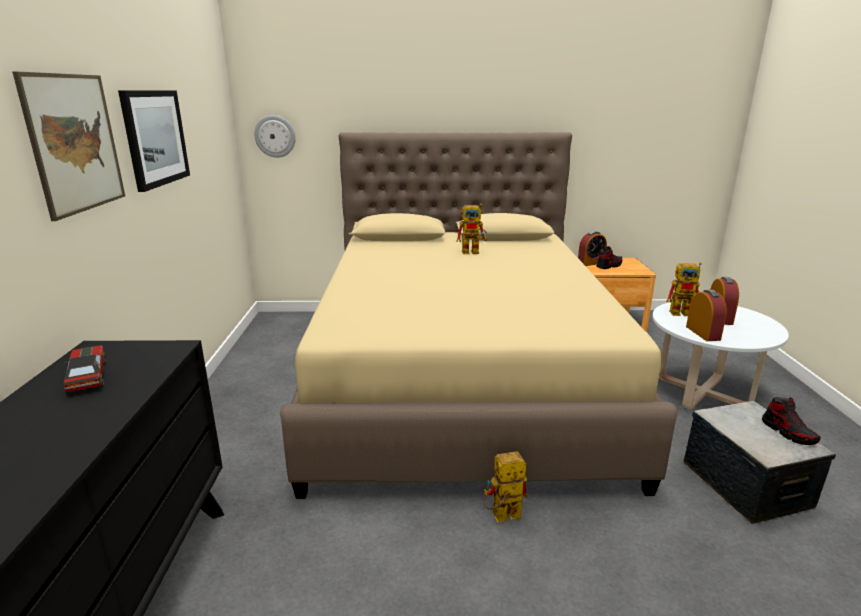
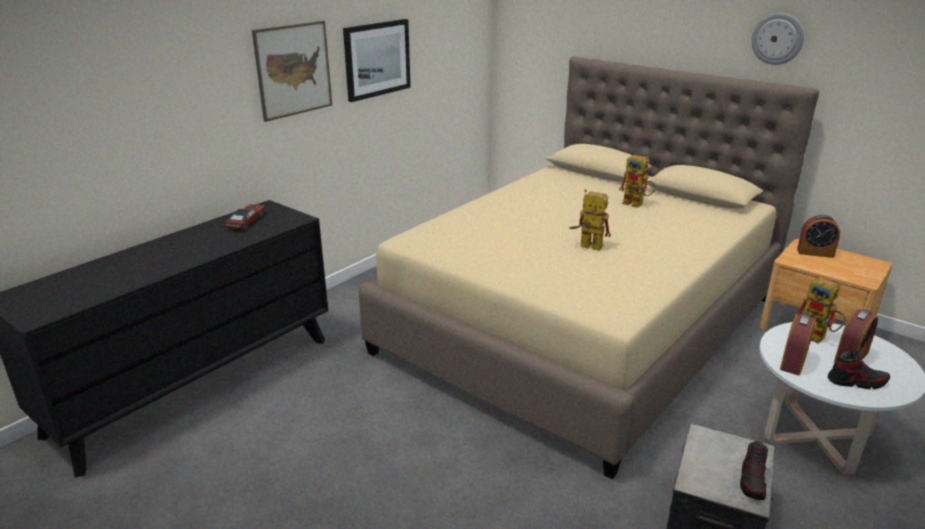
camera: 40 degrees right, 5 degrees up
wall clock [254,115,296,158] -> wall clock moved to [751,13,804,65]
toy robot [483,451,528,522] -> toy robot moved to [569,189,611,251]
shoe [596,246,622,269] -> shoe moved to [828,350,890,389]

